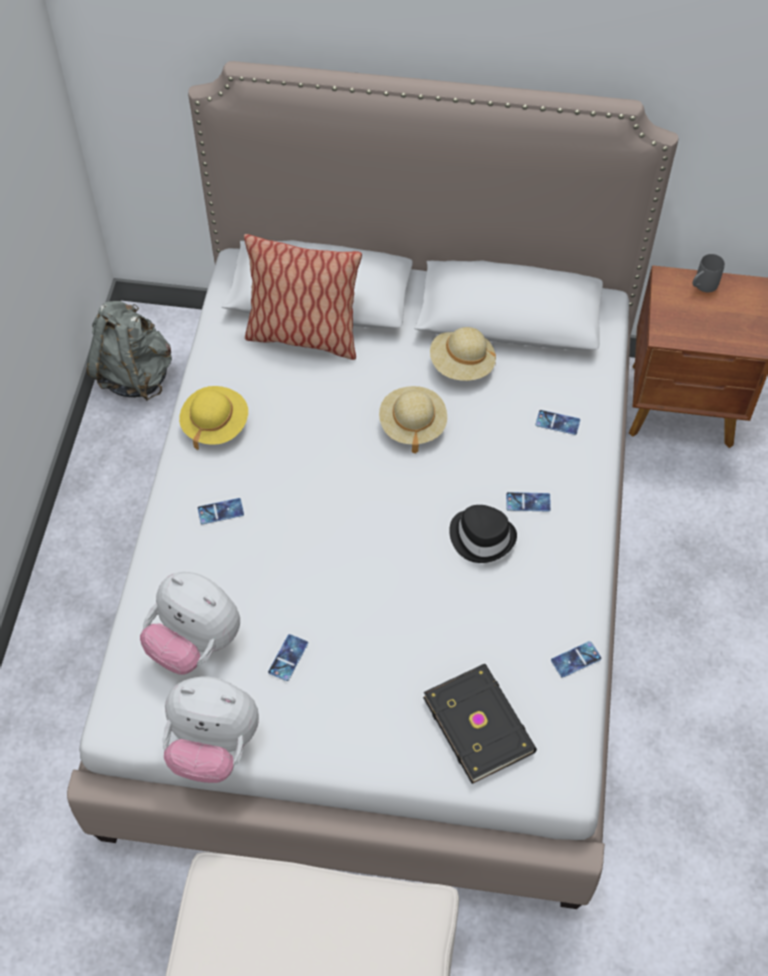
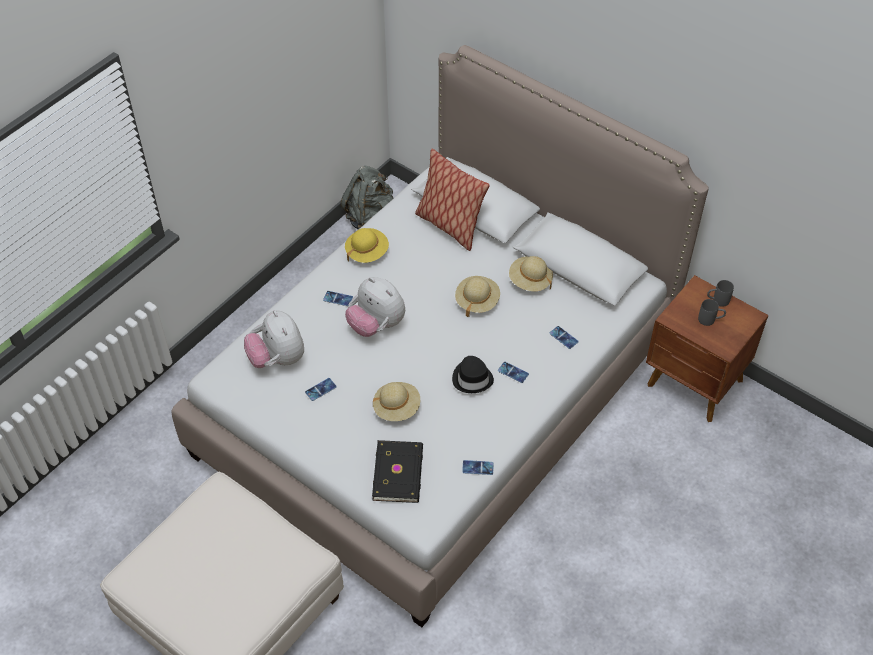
camera: 30 degrees right, 5 degrees down
plush toy [162,677,259,783] -> plush toy moved to [345,277,405,337]
none -> beige hat [373,382,420,421]
none -> grey mug [698,299,726,326]

